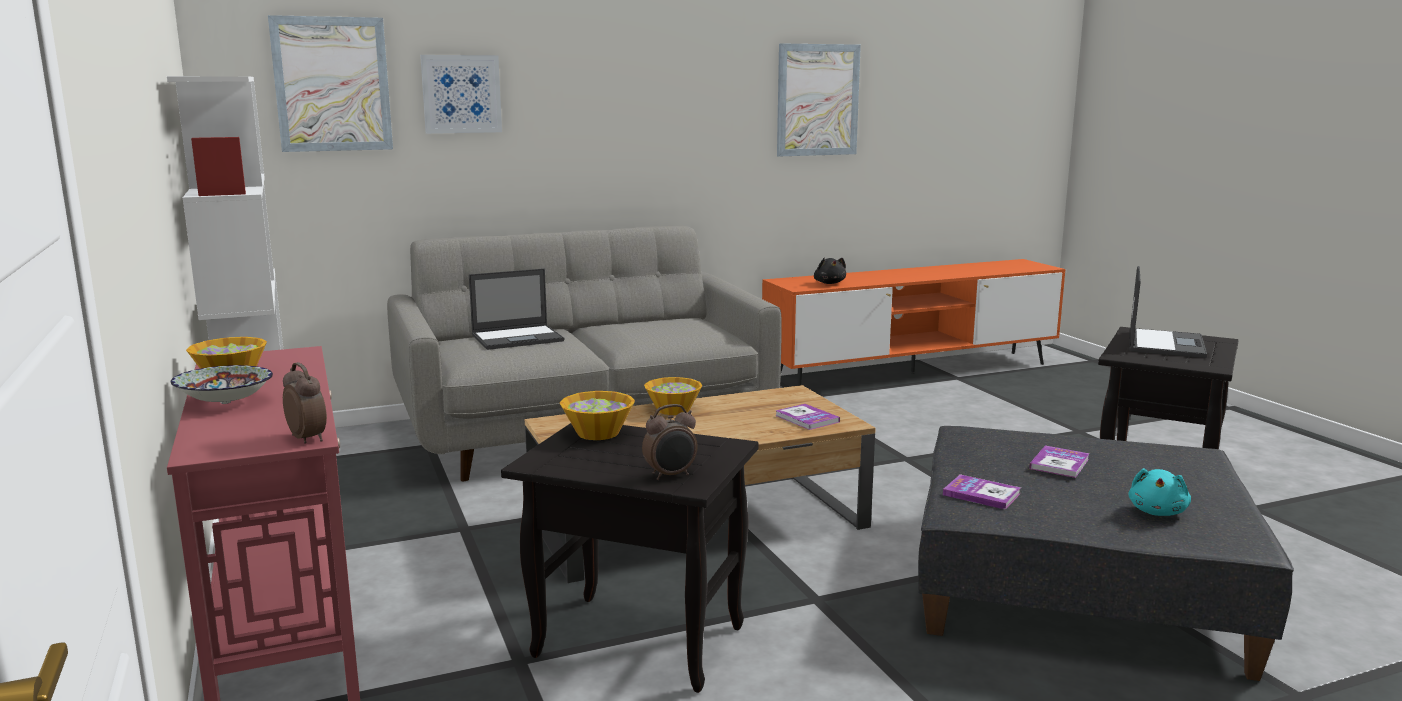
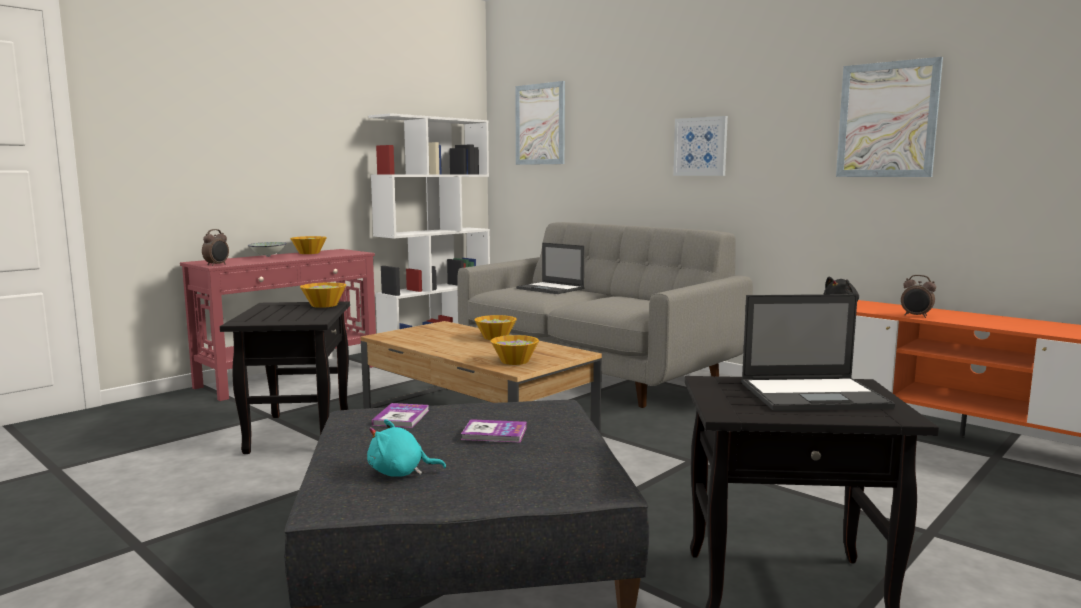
camera: 65 degrees right, 5 degrees down
picture [420,55,502,134] -> picture moved to [673,116,728,176]
alarm clock [642,404,697,480] -> alarm clock moved to [901,275,936,318]
book [775,404,840,430] -> bowl [490,335,539,365]

